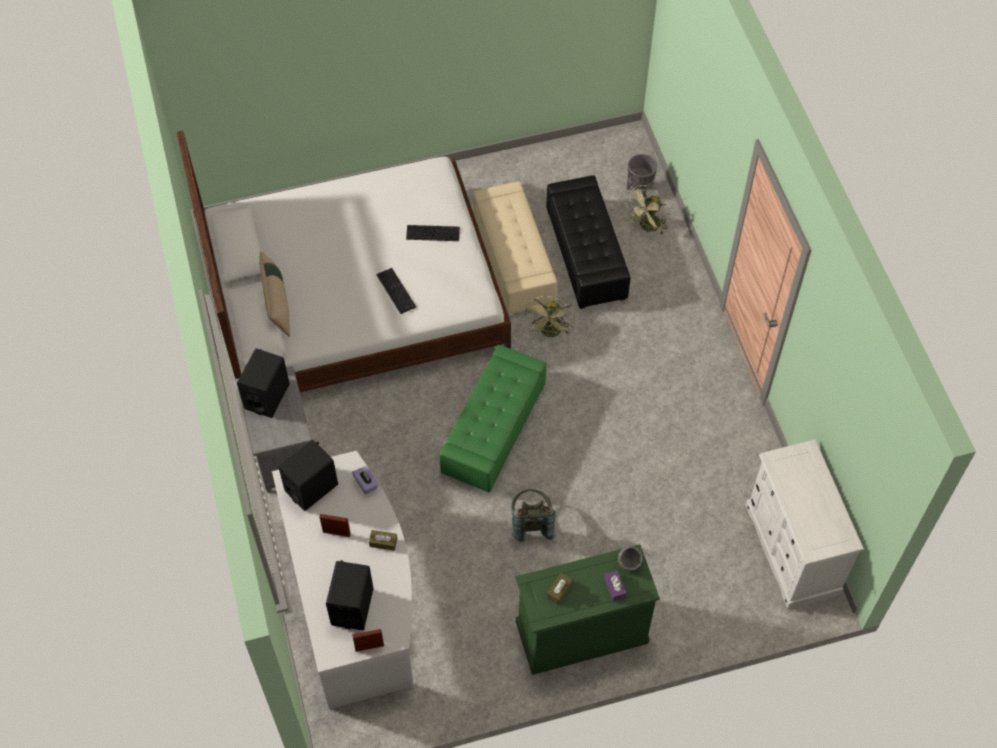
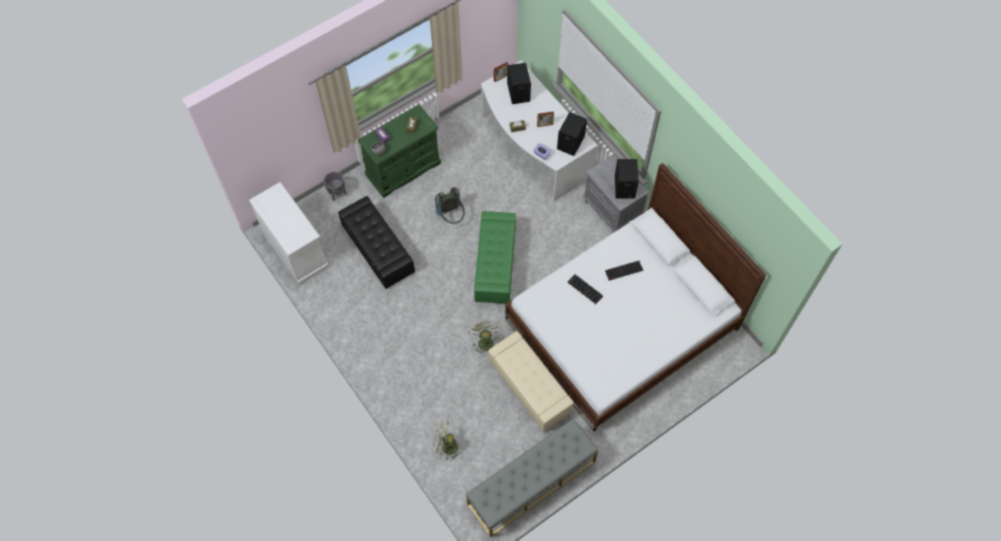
camera: 160 degrees right, 5 degrees up
beige pillow [259,251,290,337] -> none
keyboard [406,225,460,241] -> keyboard moved to [605,261,643,281]
black ottoman [546,175,631,309] -> black ottoman moved to [338,196,415,289]
green fan [625,185,668,235] -> green fan turned 105 degrees counterclockwise [433,420,462,460]
grey planter [627,154,657,200] -> grey planter moved to [324,172,346,201]
none -> grey bench [466,418,598,537]

